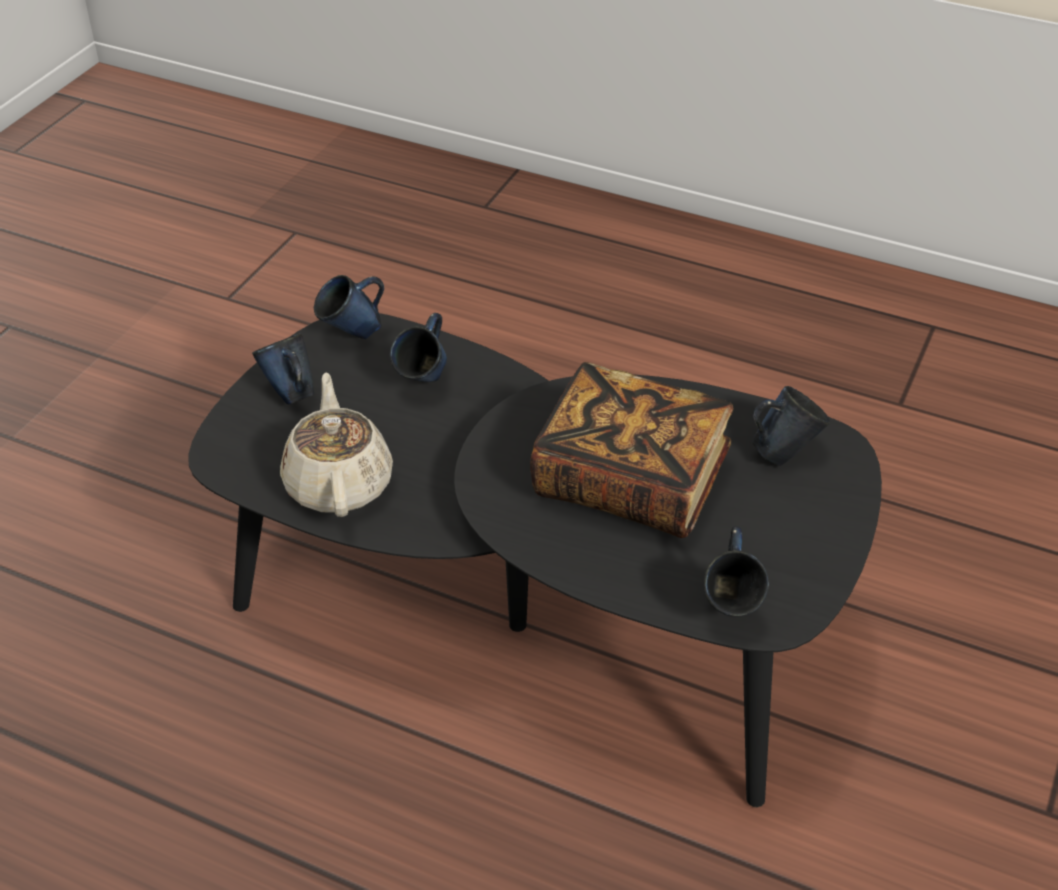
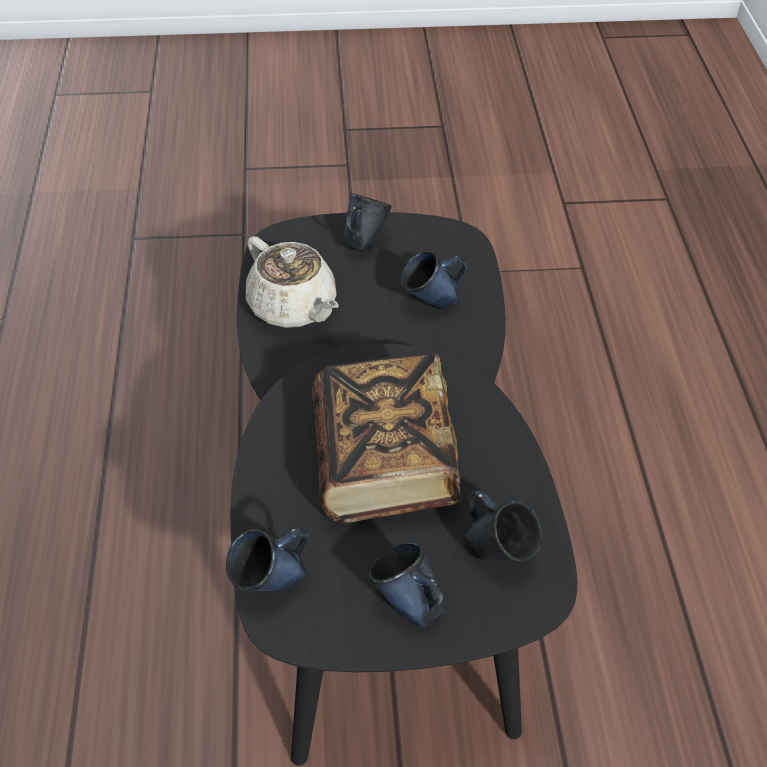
camera: 60 degrees right, 5 degrees up
beige teapot [280,373,393,517] -> beige teapot turned 90 degrees clockwise [246,236,339,328]
blue mug [314,275,384,339] -> blue mug moved to [369,542,445,628]

